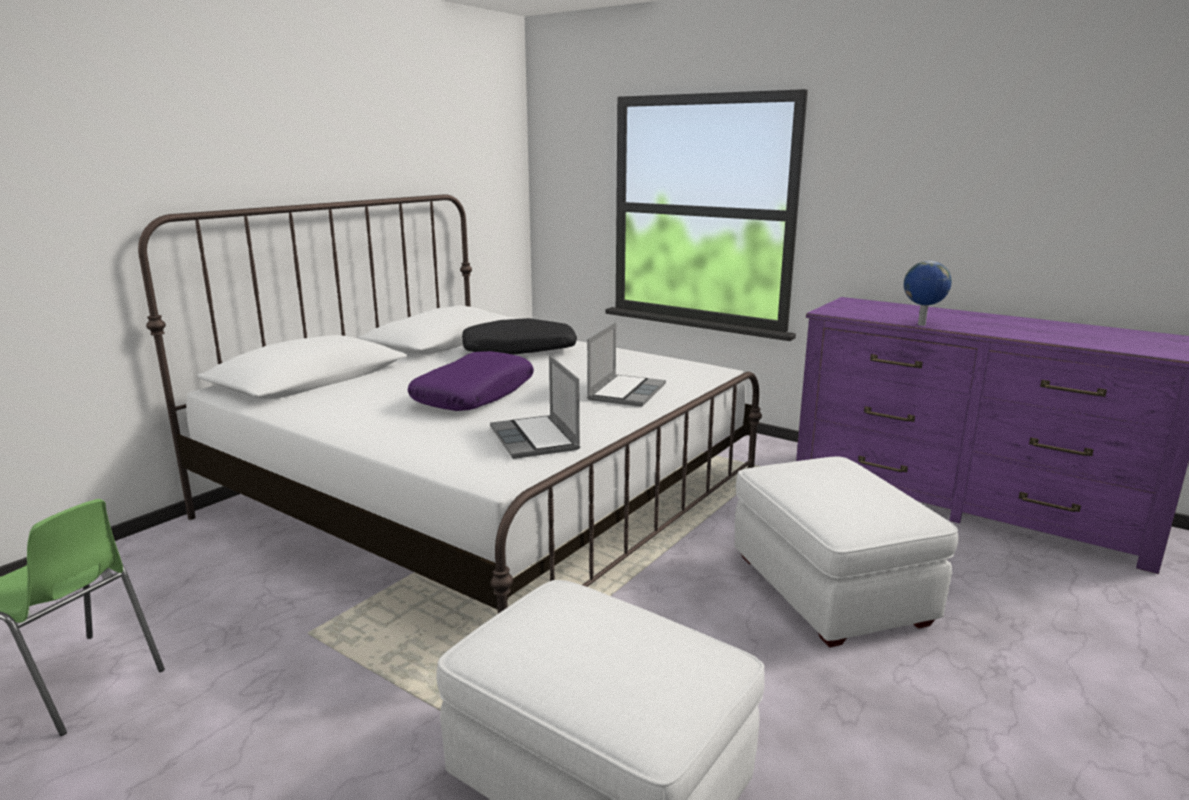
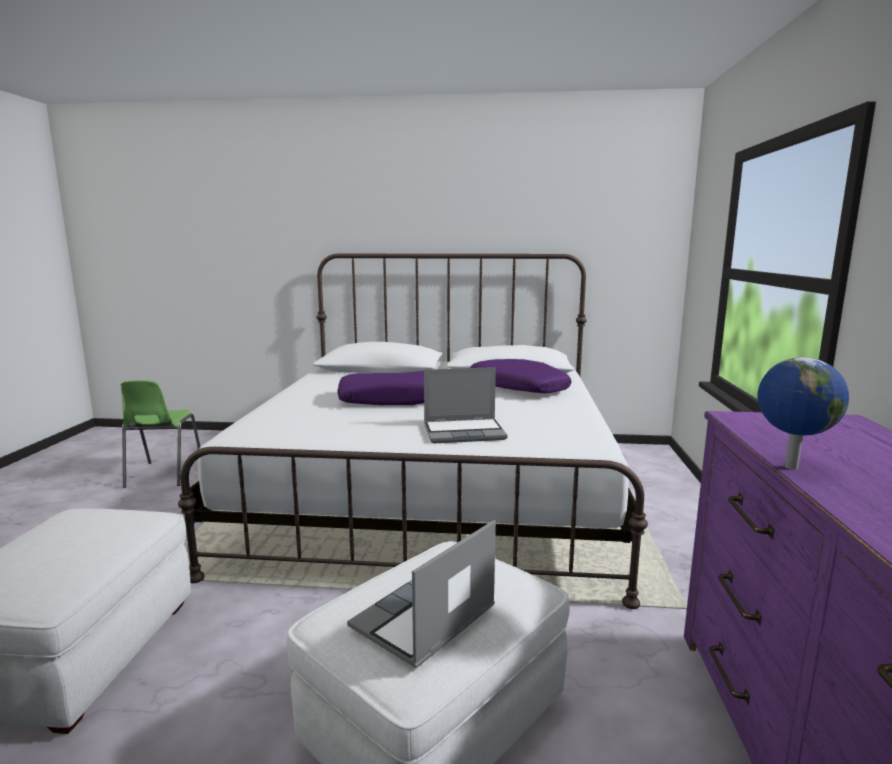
camera: 60 degrees right, 5 degrees down
black pillow [462,318,577,355] -> purple pillow [470,359,571,393]
laptop [490,355,580,459] -> laptop moved to [347,520,496,668]

